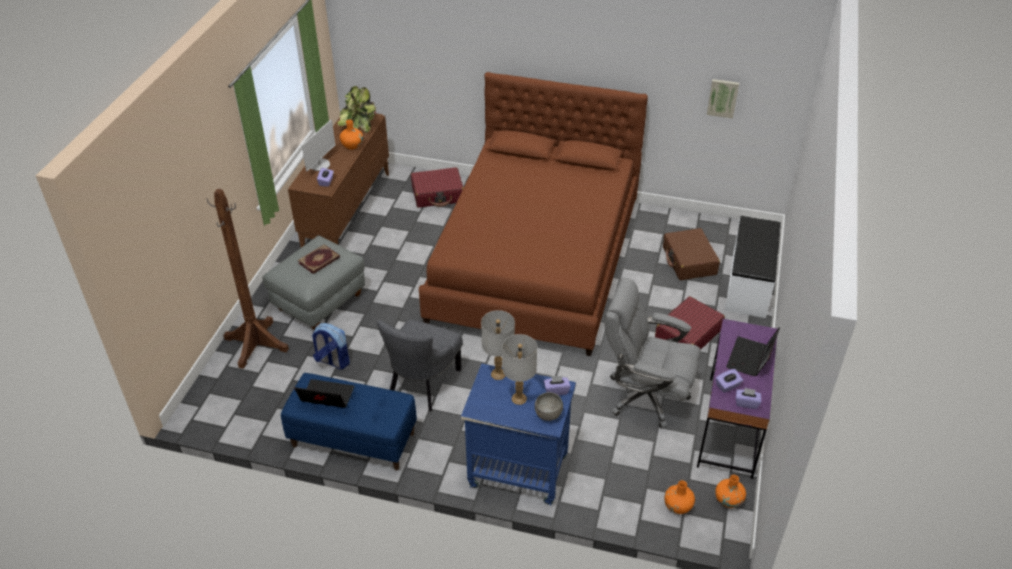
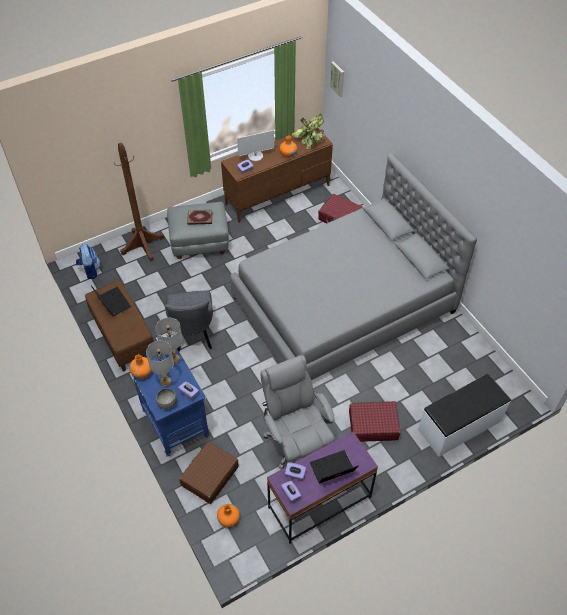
camera: 45 degrees right, 10 degrees up
blue bench [281,373,417,471] -> brown bench [85,280,154,371]
backpack [312,323,350,370] -> backpack moved to [76,244,101,279]
grey armchair [377,319,463,411] -> grey armchair turned 75 degrees counterclockwise [165,290,213,352]
brown bed [419,72,648,356] -> grey bed [230,153,477,380]
brown suitcase [663,228,720,280] -> brown suitcase moved to [179,442,239,504]
picture [707,79,739,119] -> picture moved to [330,61,344,97]
orange vase [715,475,746,508] -> orange vase moved to [130,354,152,379]

